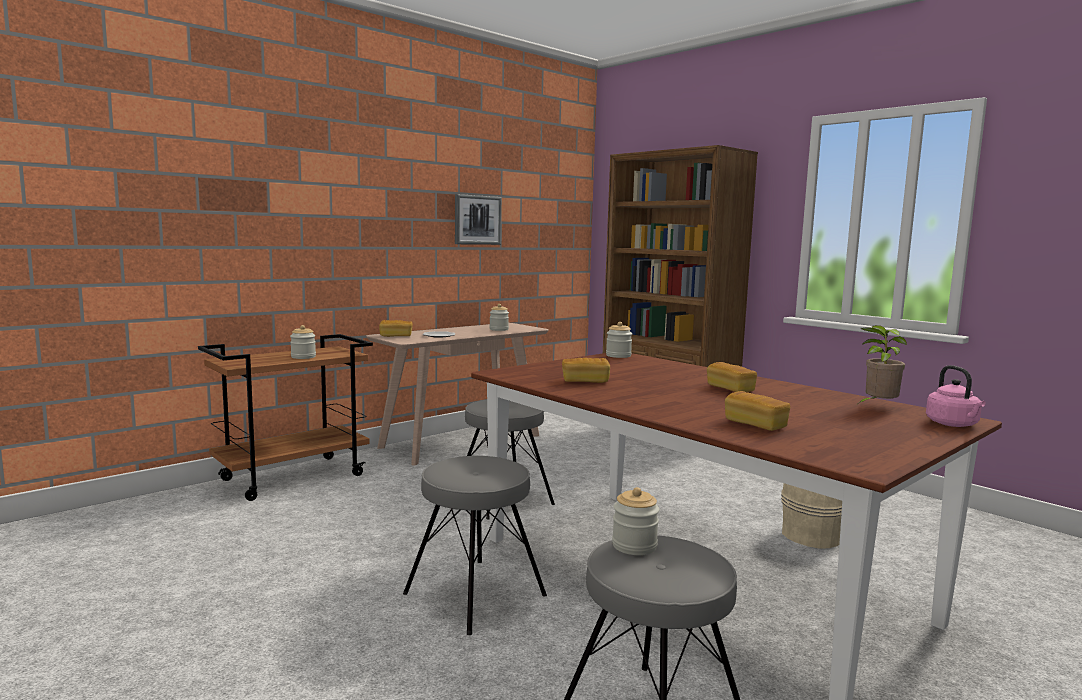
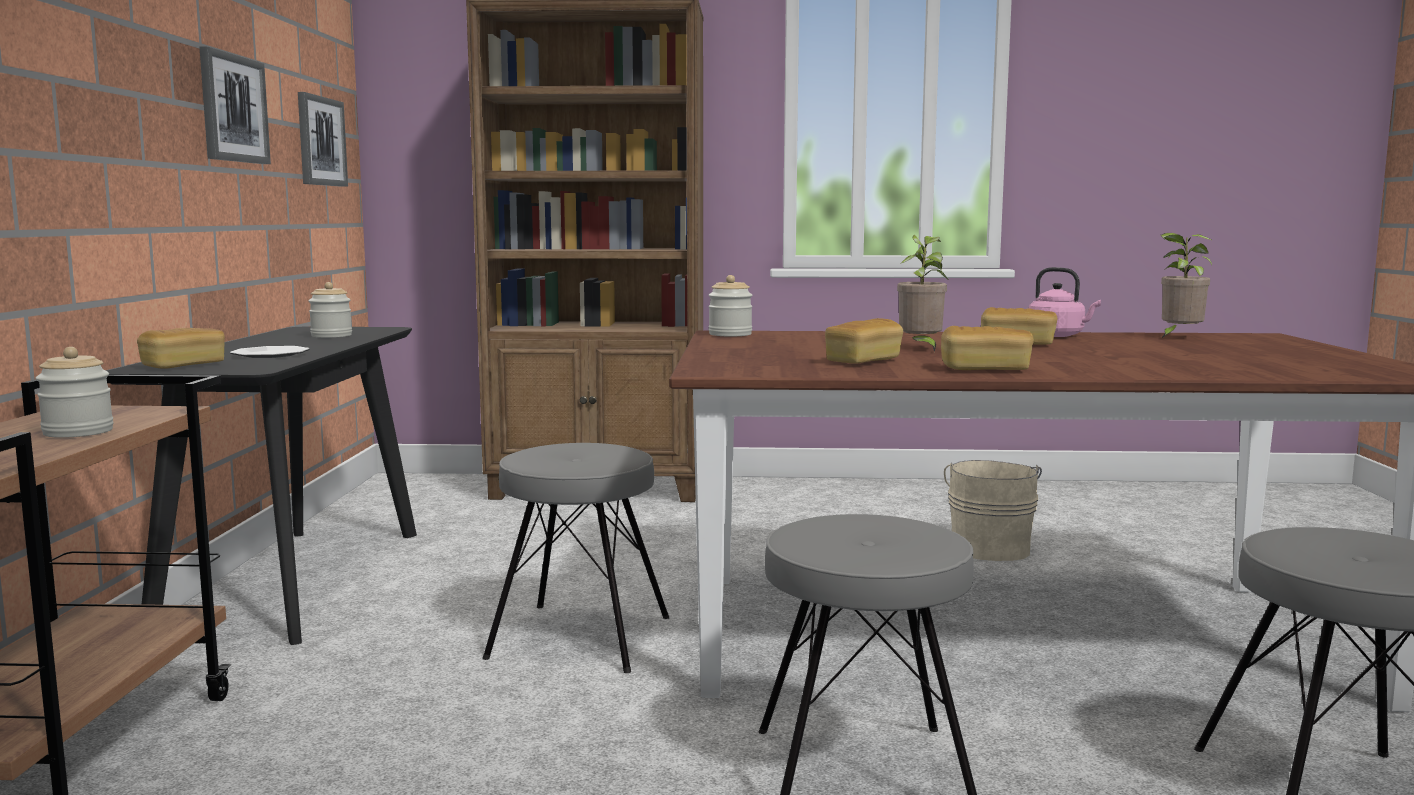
camera: 45 degrees left, 0 degrees up
beige console table [366,323,549,466] -> black console table [107,327,417,645]
jar [612,487,659,555] -> none
bread [725,391,790,431] -> bread moved to [941,326,1034,370]
pink kettle [926,365,986,427] -> pink kettle moved to [1029,267,1101,337]
none -> picture [298,92,348,187]
none -> potted plant [897,235,948,352]

